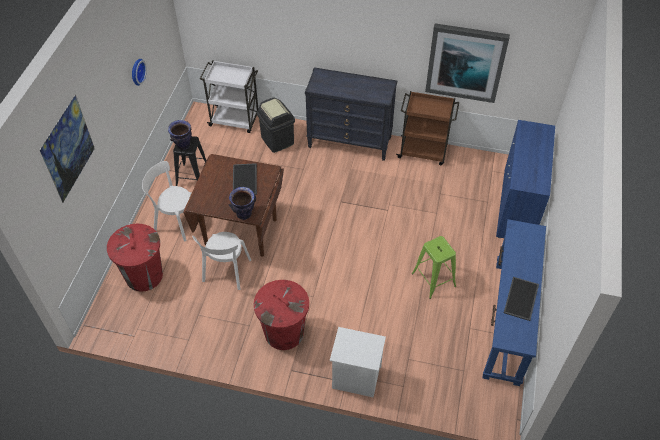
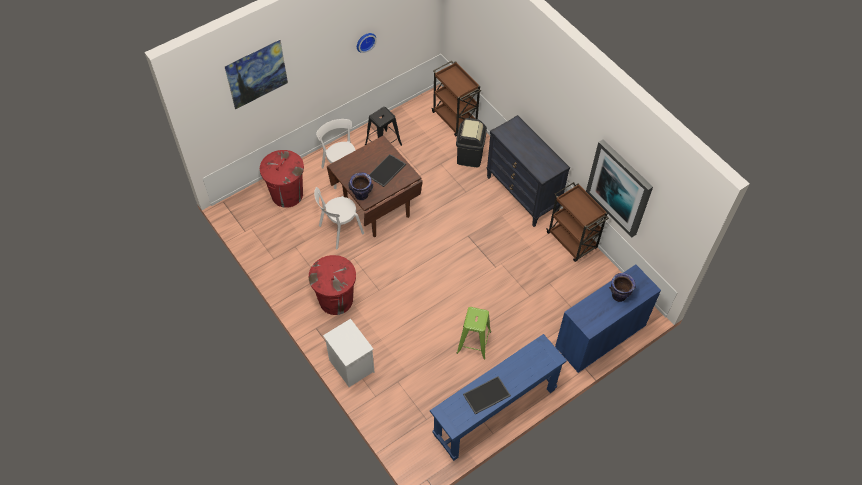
camera: 40 degrees right, 5 degrees up
vase [168,120,192,150] -> vase moved to [609,273,636,302]
white cart [200,60,258,133] -> brown cart [431,61,481,137]

